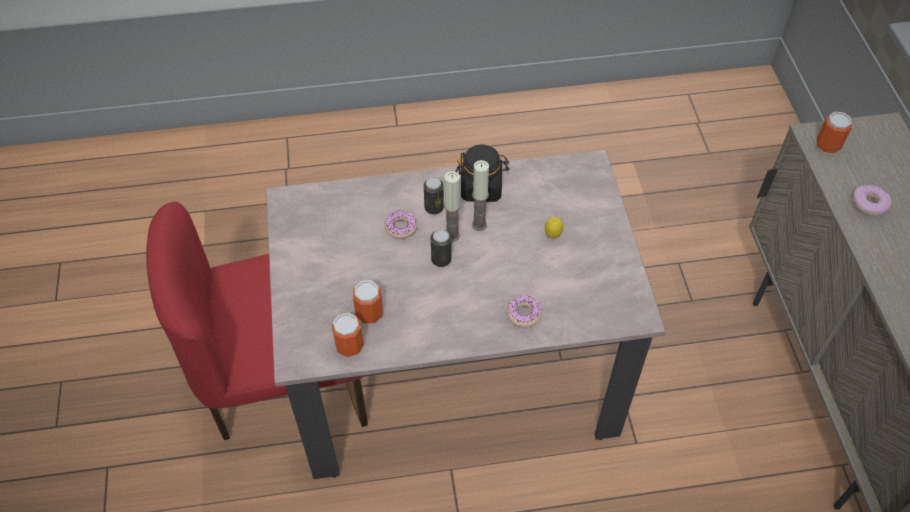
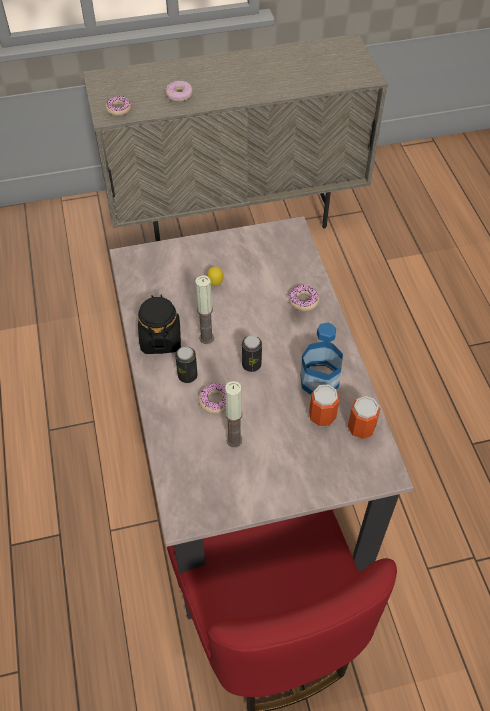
camera: 95 degrees left, 0 degrees up
candle [444,171,461,242] -> candle moved to [225,381,243,447]
can [816,111,852,154] -> donut [106,96,131,116]
none -> bottle [301,323,343,395]

